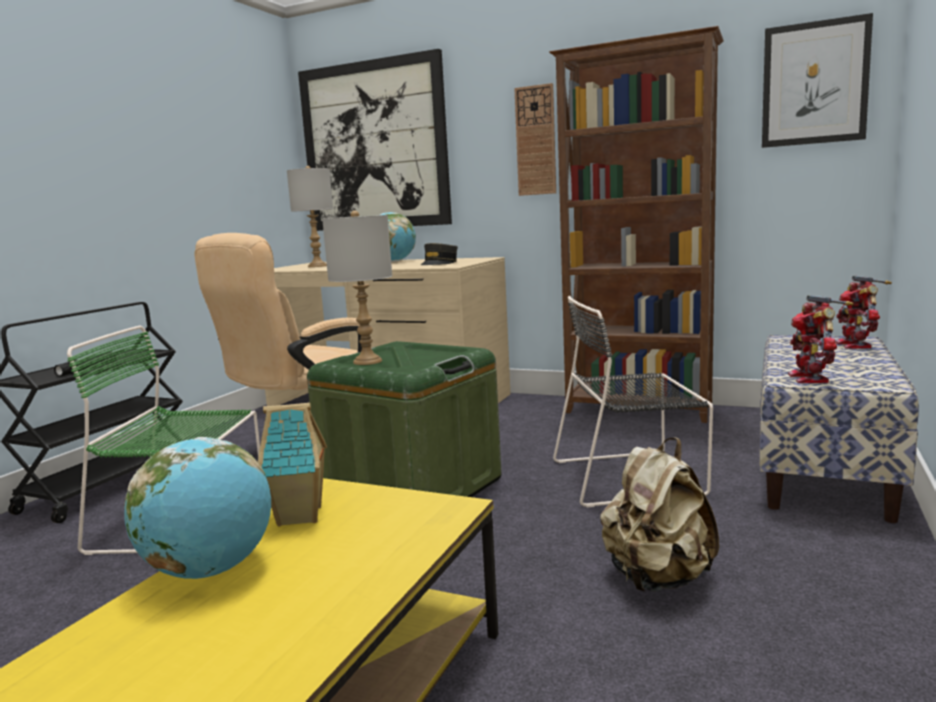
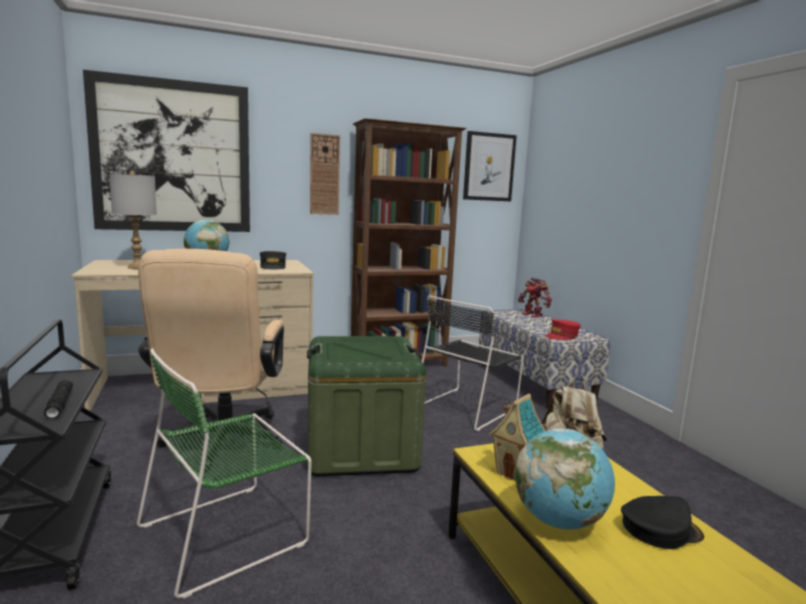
camera: 45 degrees left, 0 degrees up
grey table lamp [322,211,392,365] -> none
toy robot [788,295,854,383] -> red cap [545,319,581,340]
none -> black cap [621,496,704,549]

